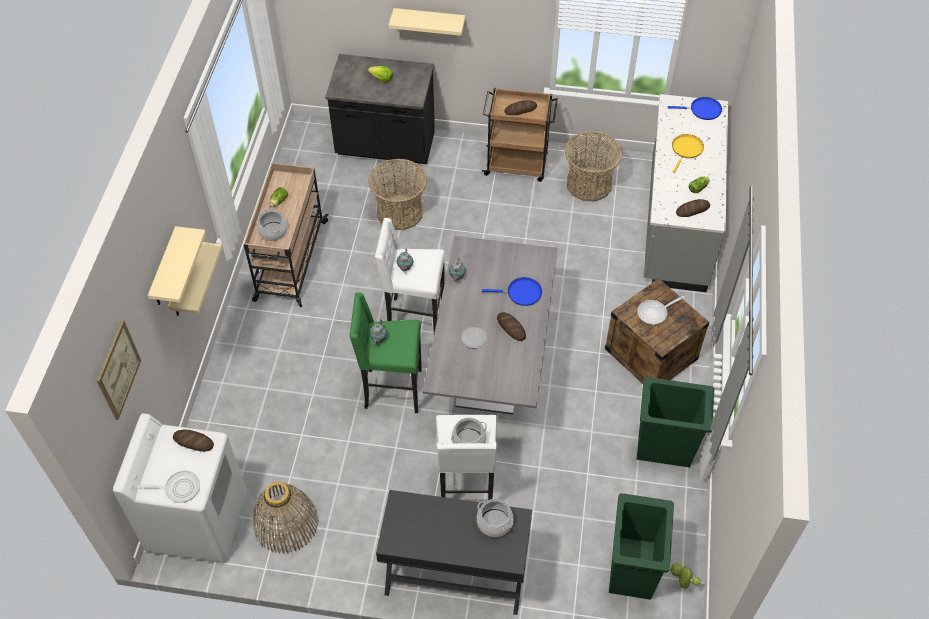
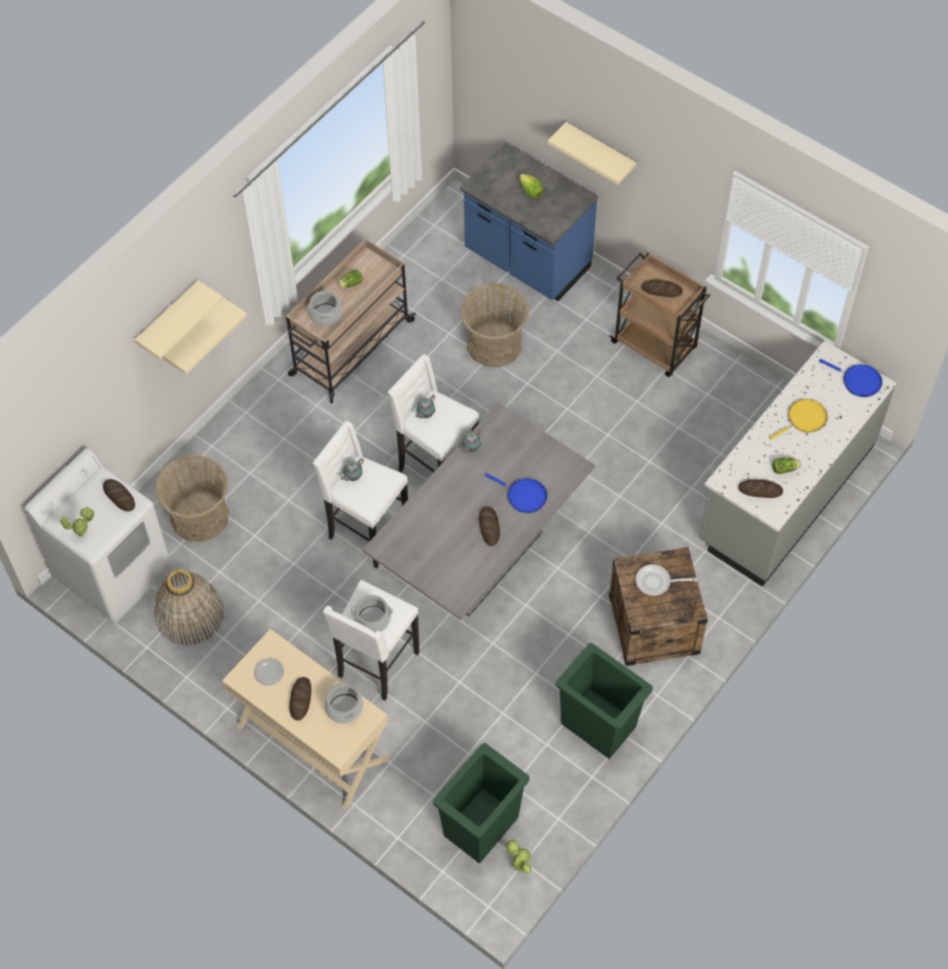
camera: 30 degrees right, 5 degrees up
picture [97,320,141,420] -> none
frying pan [137,470,200,503] -> potted plant [60,507,95,537]
black counter [325,54,435,164] -> blue counter [460,142,598,301]
green stool [349,292,422,413] -> white stool [313,421,408,569]
black desk [376,490,532,615] -> beige desk [222,629,391,810]
plate [461,327,487,348] -> plate moved to [254,658,284,686]
basket [565,131,623,201] -> basket moved to [155,455,229,542]
none -> bread [289,677,311,720]

